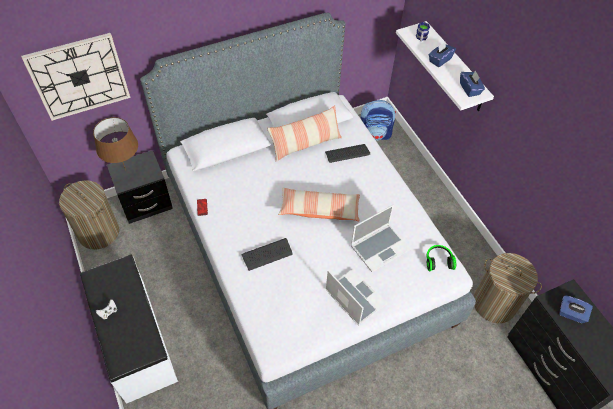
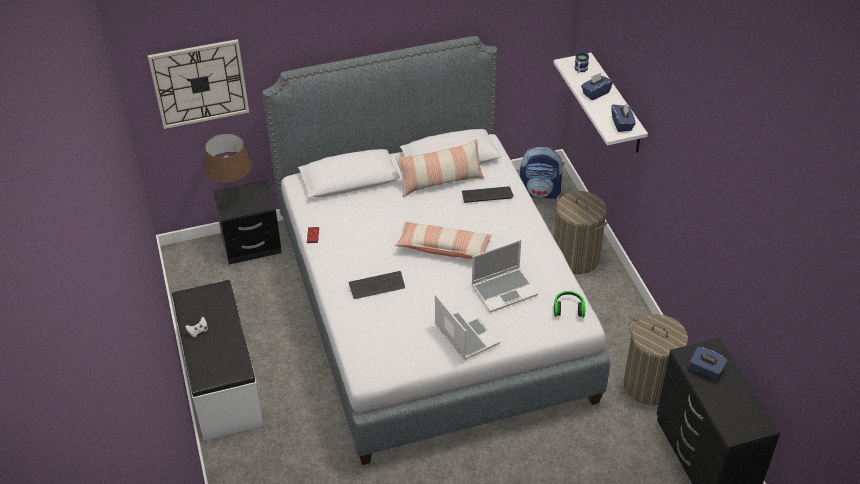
camera: 10 degrees right, 10 degrees down
laundry basket [59,180,119,250] -> laundry basket moved to [554,191,607,275]

